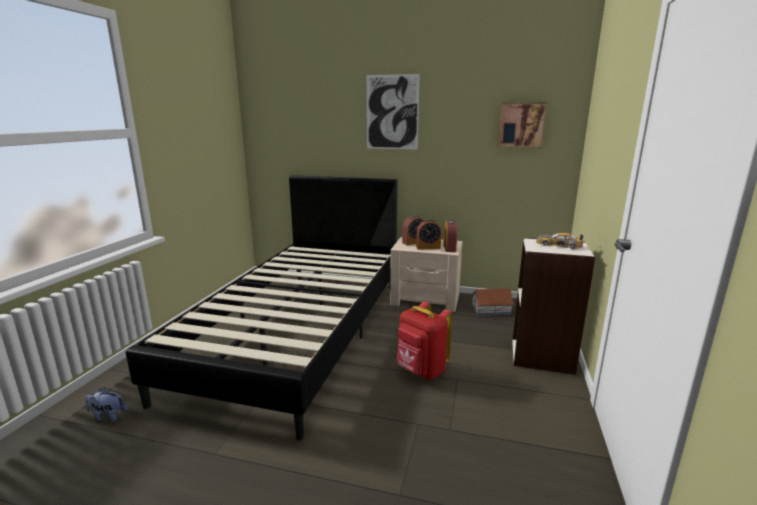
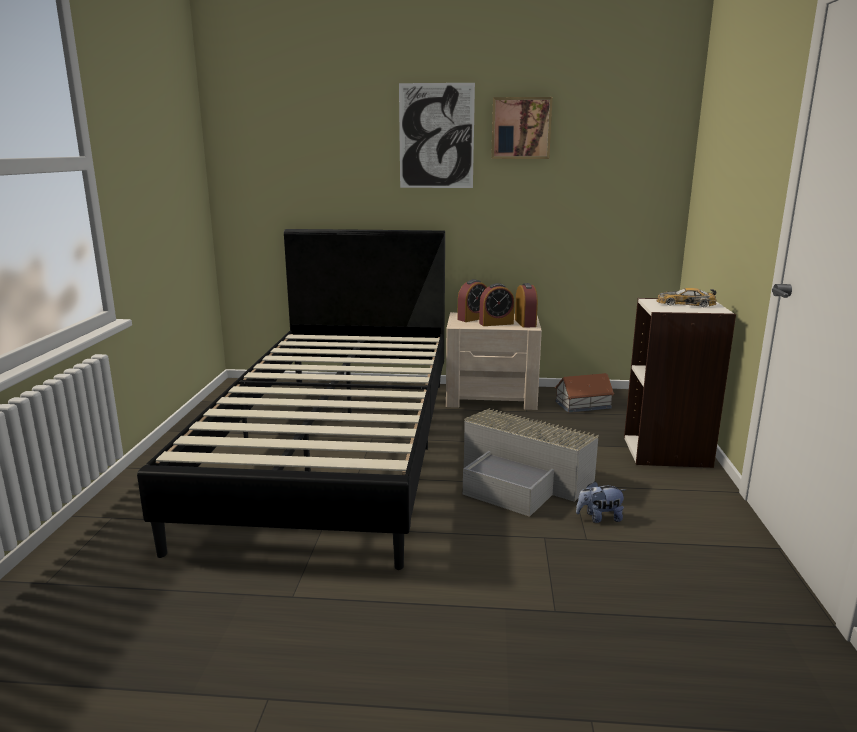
camera: 10 degrees left, 0 degrees up
plush toy [86,387,127,422] -> plush toy moved to [576,481,626,523]
red backpack [397,301,452,380] -> grey storage box [463,408,599,517]
picture [497,102,548,148] -> picture moved to [491,97,553,159]

